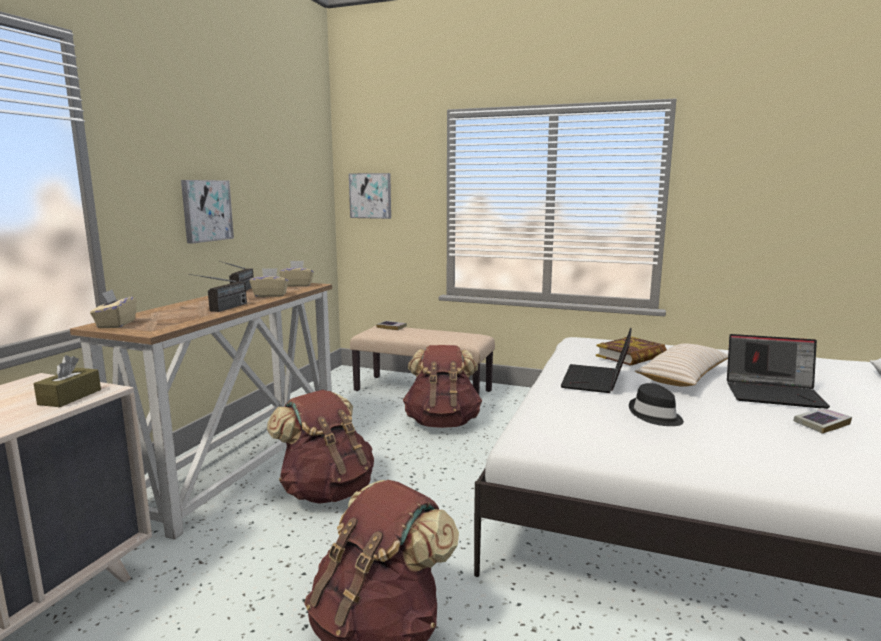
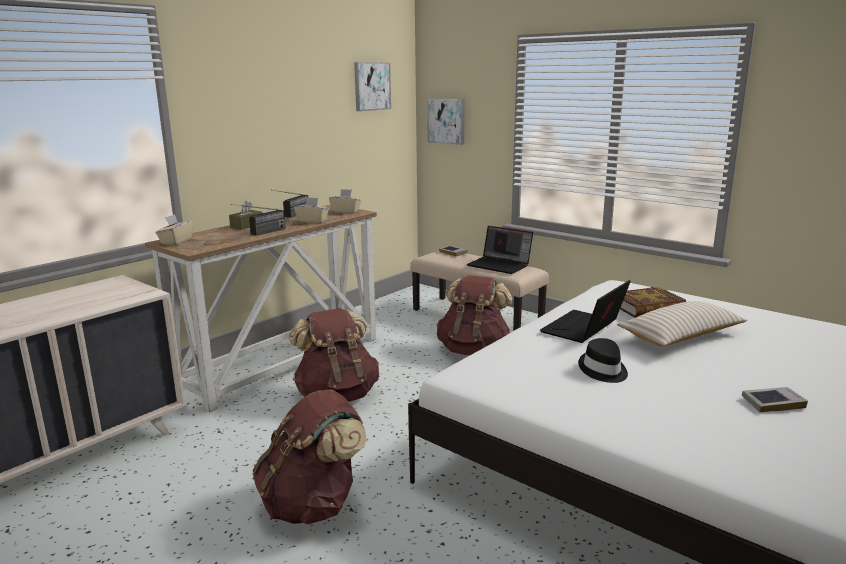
camera: 20 degrees right, 5 degrees up
brown tissue box [34,355,101,407] -> brown tissue box moved to [229,201,262,230]
picture [181,180,234,244] -> picture moved to [354,62,391,111]
laptop [727,334,830,409] -> laptop moved to [467,226,533,274]

